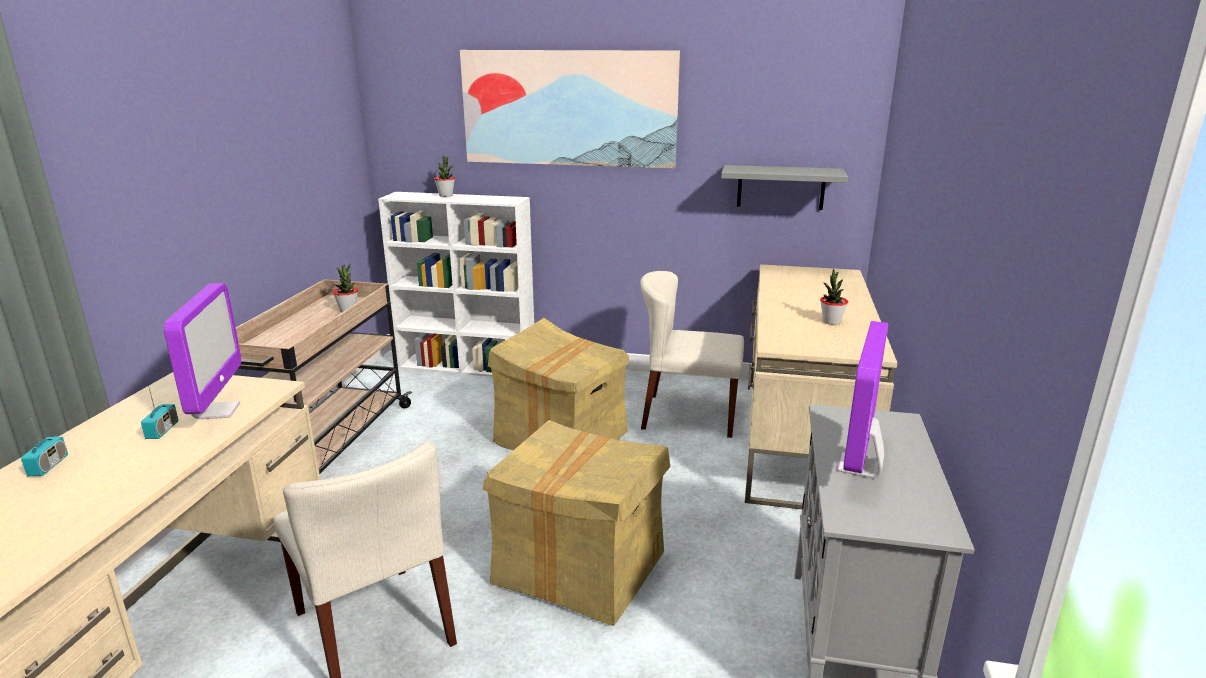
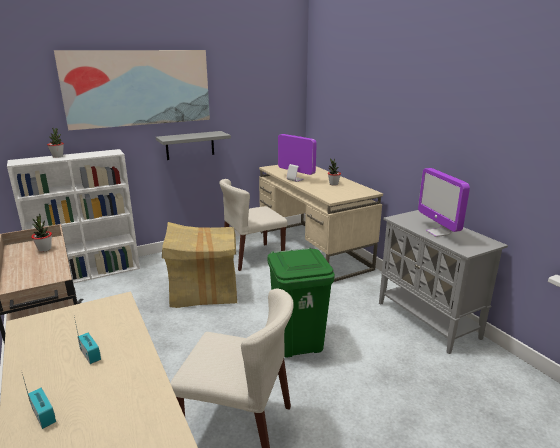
camera: 40 degrees left, 0 degrees up
monitor [164,283,241,419] -> monitor moved to [278,134,317,182]
cardboard box [483,420,670,626] -> green trash can [267,248,335,358]
grey shelf [721,165,848,210] -> grey shelf moved to [156,131,231,160]

